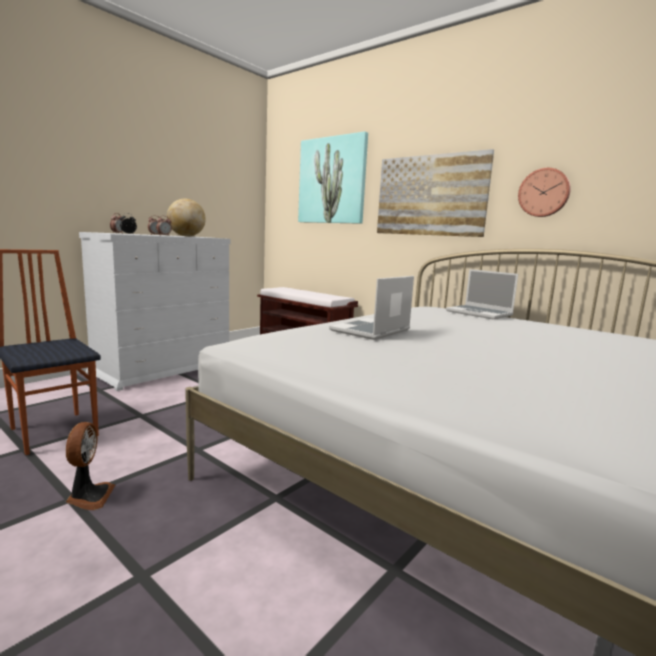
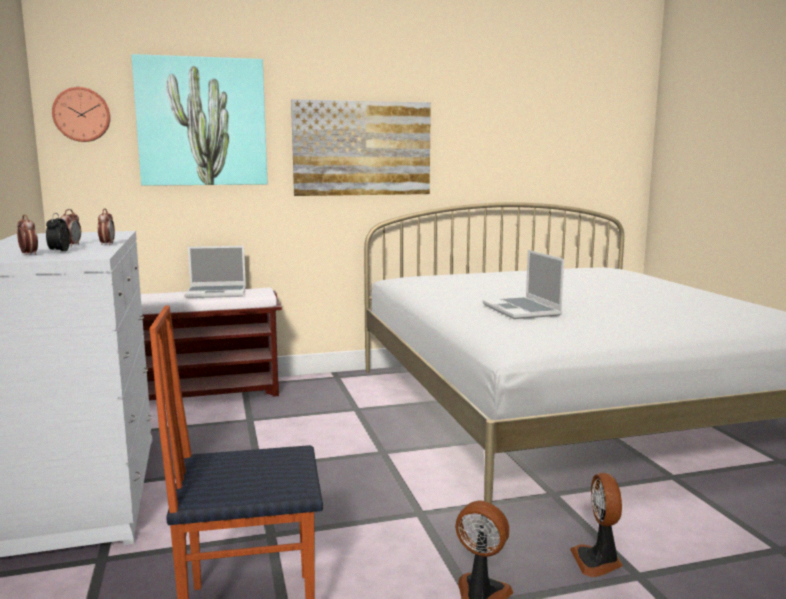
camera: 55 degrees left, 0 degrees up
globe [167,199,206,237] -> none
laptop [446,269,518,319] -> laptop moved to [184,246,246,298]
wall clock [518,168,571,217] -> wall clock moved to [52,87,111,142]
none -> fan [570,473,623,577]

